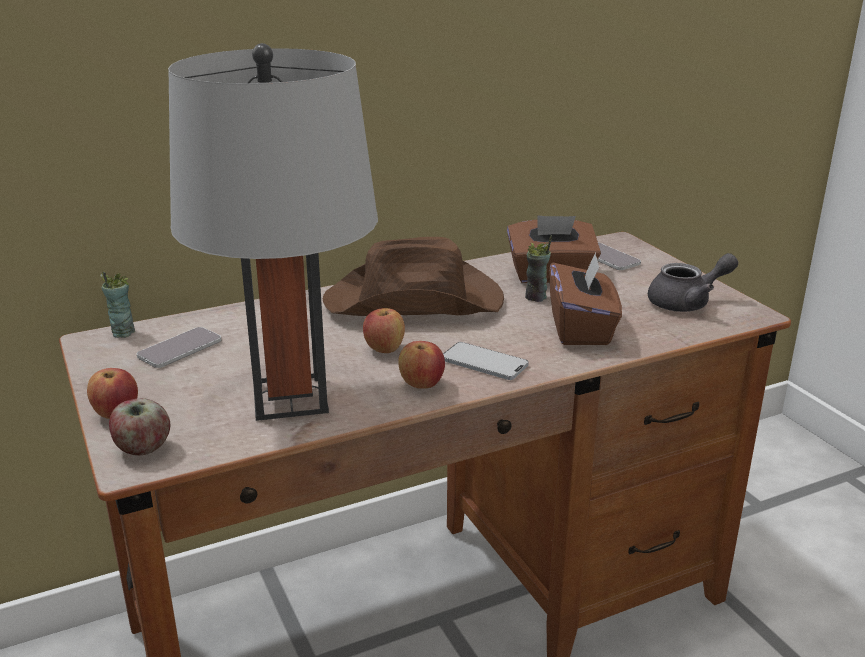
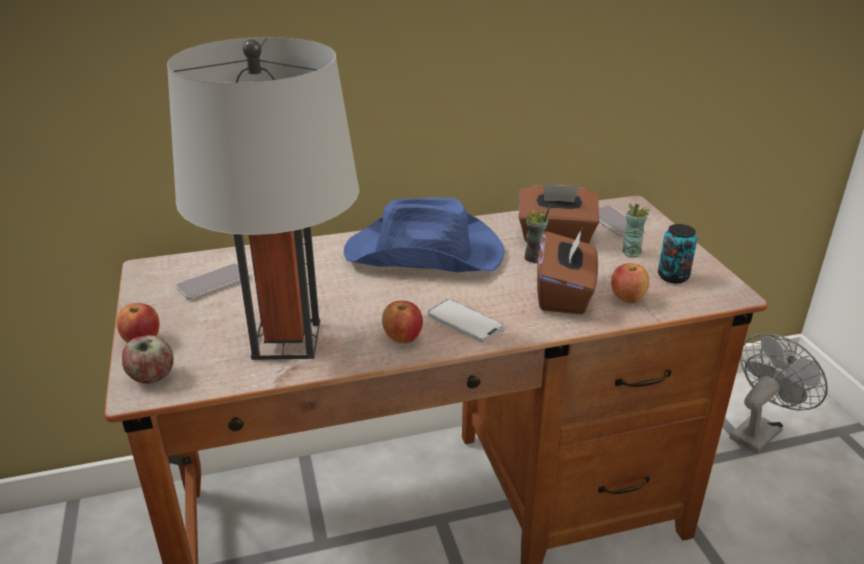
camera: 10 degrees right, 5 degrees up
cup [100,272,135,338] -> cup moved to [622,204,650,257]
brown hat [323,237,504,316] -> blue hat [344,197,505,272]
apple [363,308,405,353] -> apple moved to [611,263,649,303]
grey teapot [648,253,738,312] -> can [658,224,697,283]
none -> grey fan [730,333,828,454]

